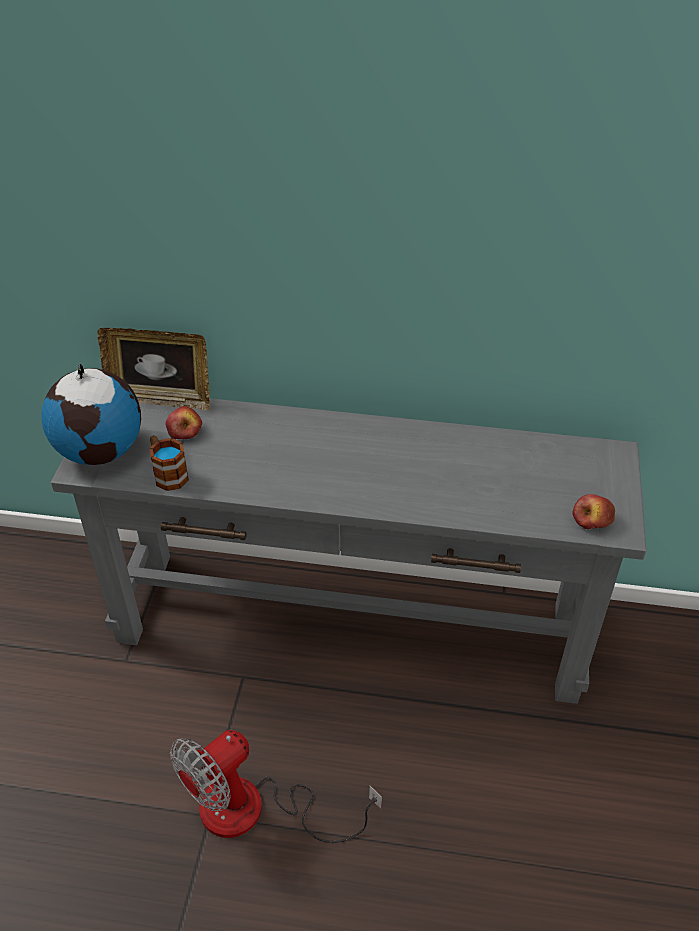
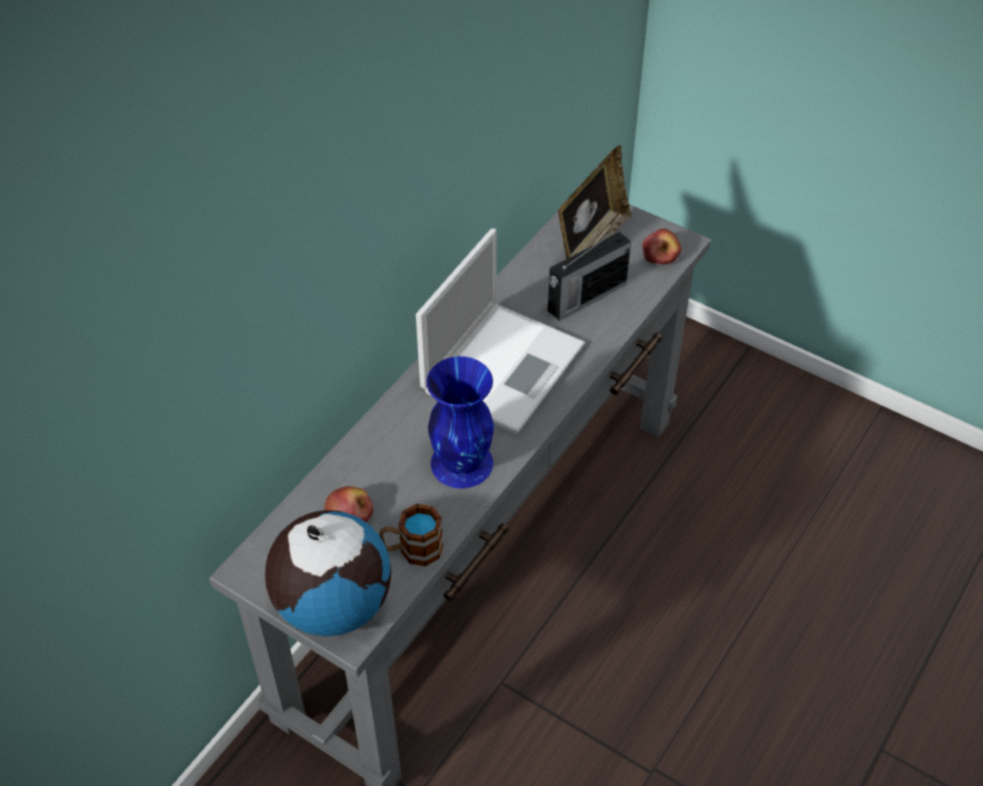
camera: 65 degrees left, 5 degrees up
picture frame [97,328,210,411] -> picture frame moved to [558,145,632,259]
fan [170,730,382,843] -> none
none -> laptop [416,228,585,435]
none -> blue vase [426,356,494,489]
none -> radio [548,229,631,321]

